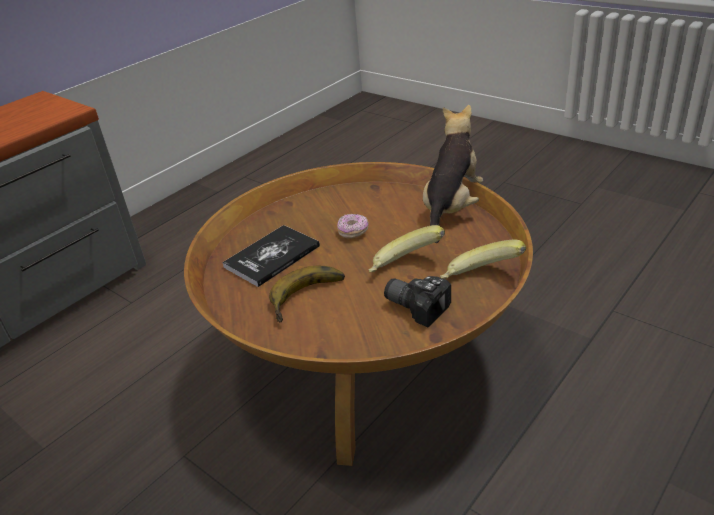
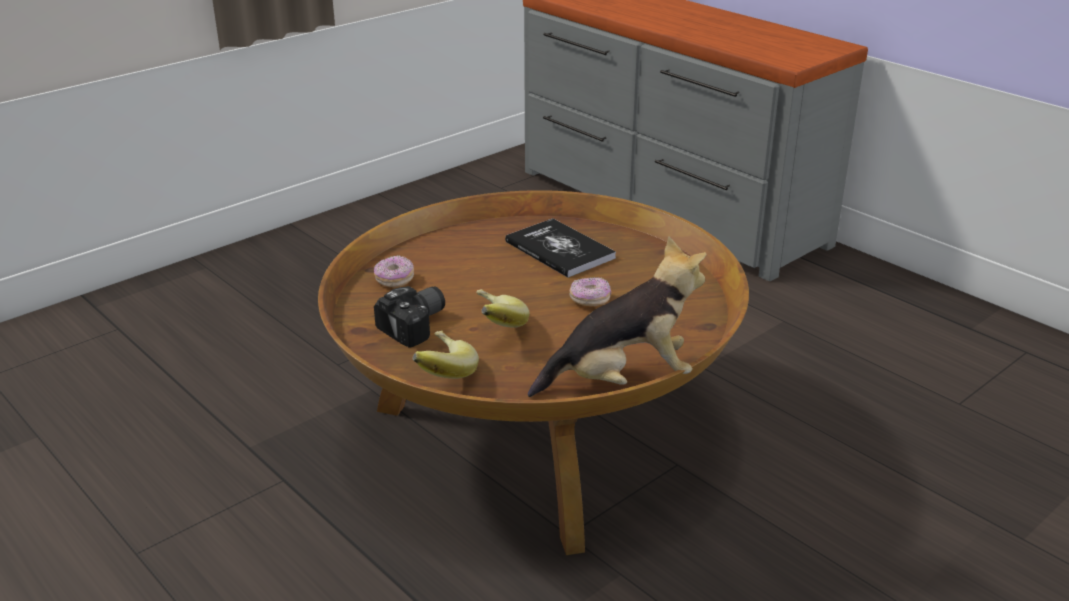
camera: 95 degrees right, 5 degrees down
banana [269,266,345,322] -> none
plush toy [423,105,483,243] -> plush toy turned 45 degrees counterclockwise [528,236,707,397]
none -> donut [374,256,414,288]

